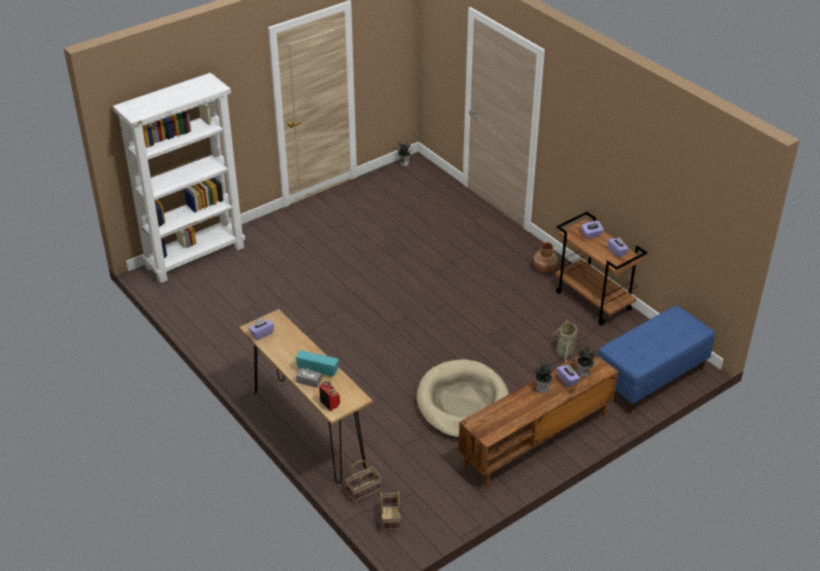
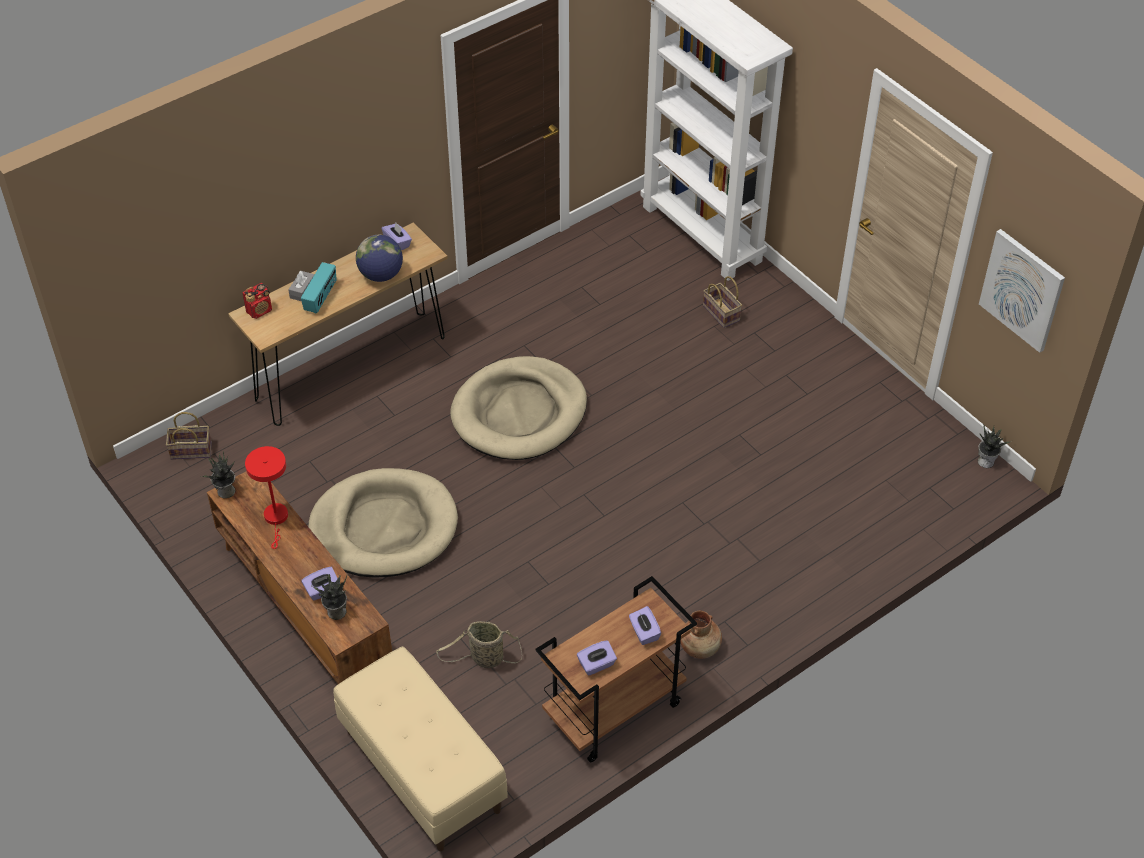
camera: 90 degrees right, 10 degrees up
basket [345,460,382,503] -> basket moved to [703,276,742,328]
potted plant [531,358,555,393] -> potted plant moved to [201,451,236,498]
blue bench [598,305,715,413] -> beige bench [333,647,508,851]
none -> red table lamp [245,446,288,549]
none -> globe [356,235,403,282]
none -> beige dog bed [450,356,587,460]
none -> picture [979,229,1065,353]

